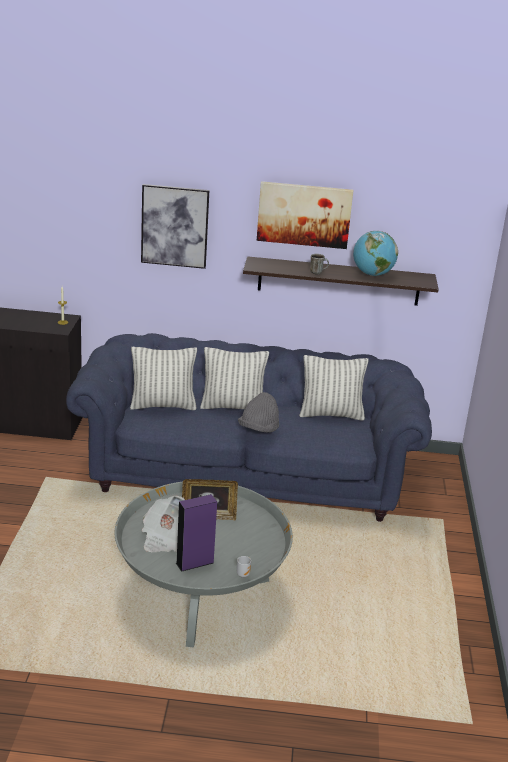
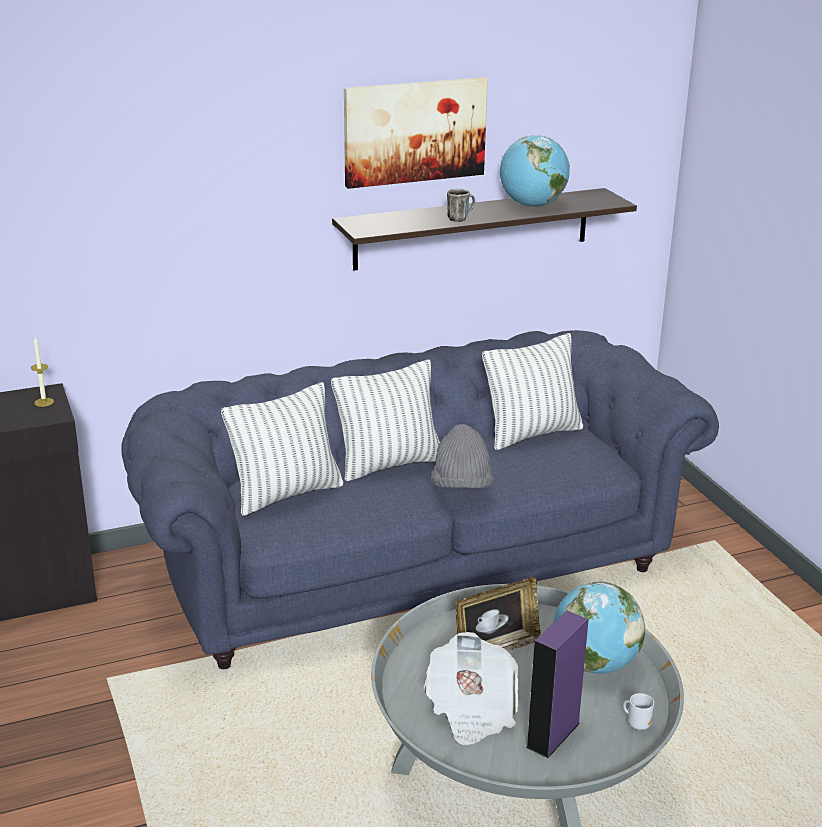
camera: 25 degrees left, 0 degrees up
picture [141,184,209,269] -> none
none -> globe [554,582,645,674]

